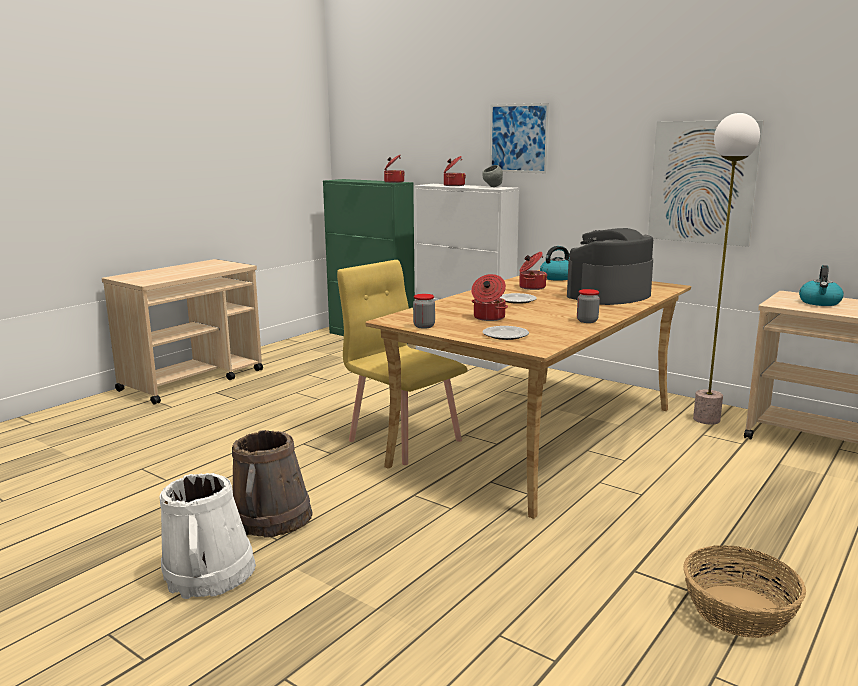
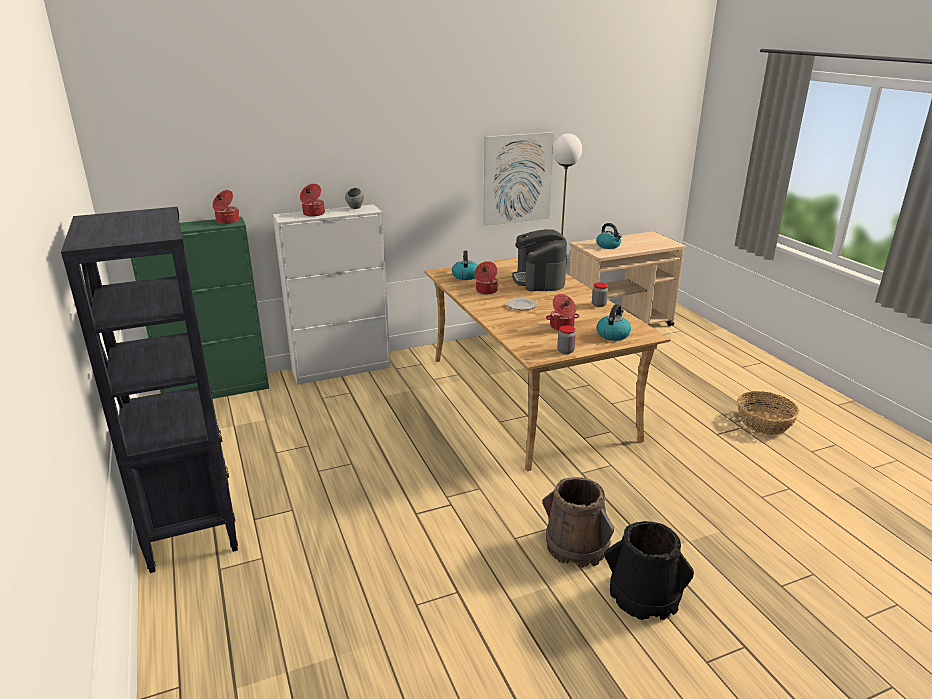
camera: 60 degrees left, 10 degrees up
beige cart [102,259,263,405] -> black bookcase [61,207,238,573]
white bucket [160,473,256,599] -> black bucket [604,521,694,620]
yellow chair [337,260,468,465] -> none
plate [483,326,529,340] -> kettle [597,304,631,341]
picture [490,103,550,173] -> none

